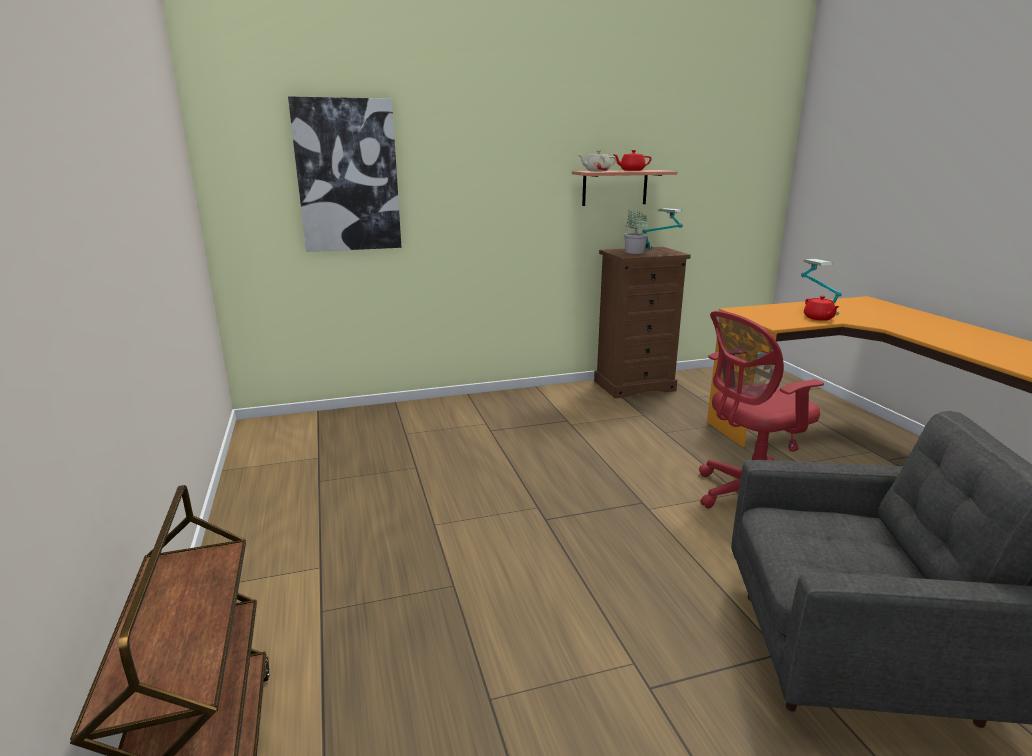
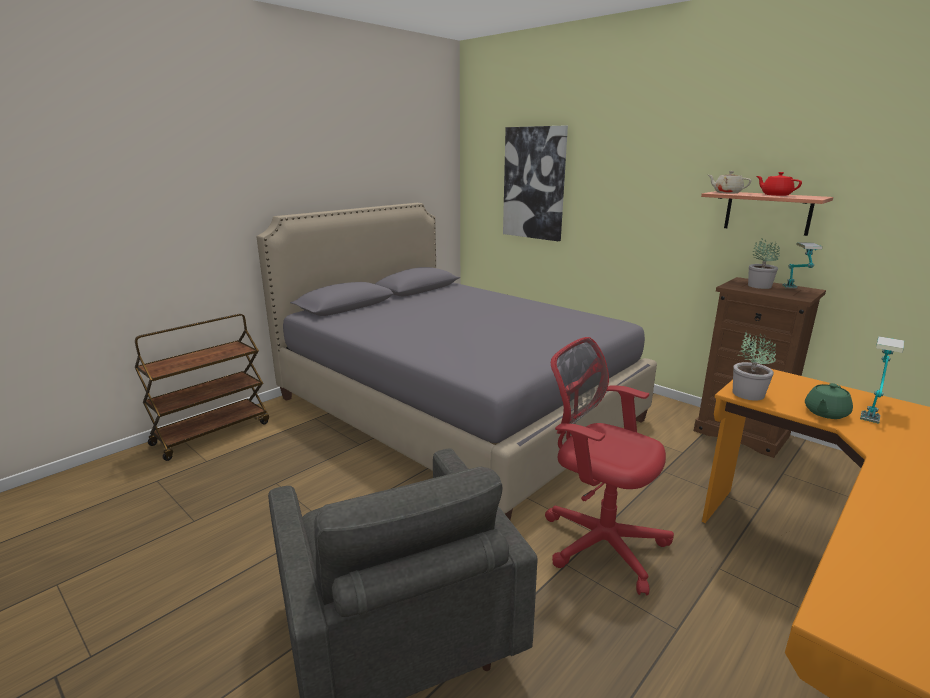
camera: 60 degrees right, 0 degrees up
red teapot [804,296,840,321] -> green teapot [805,383,853,419]
none -> grey bed [257,203,657,520]
none -> potted plant [733,332,776,400]

